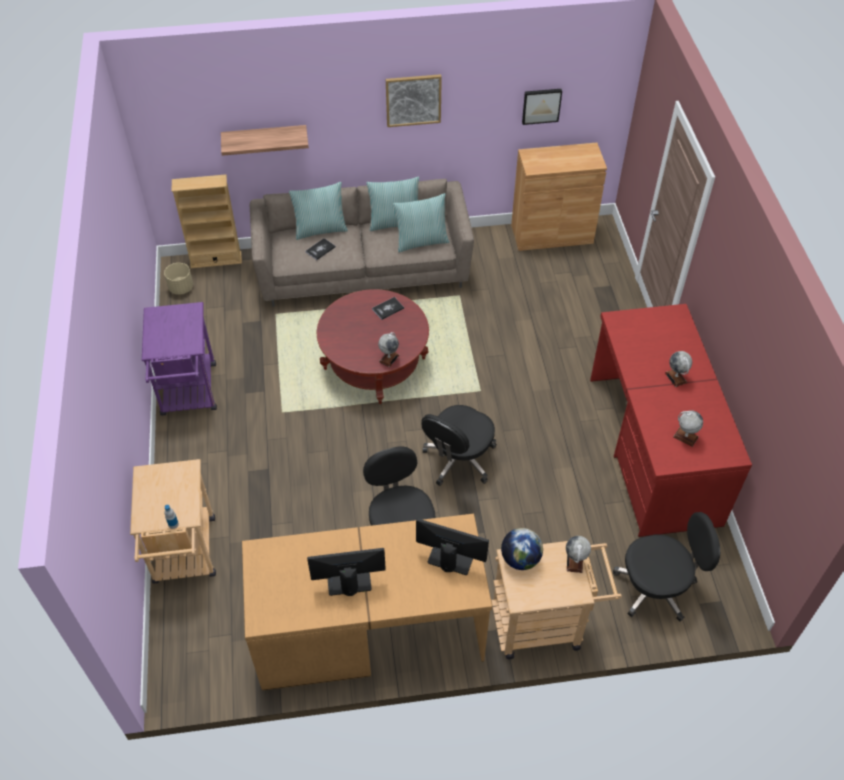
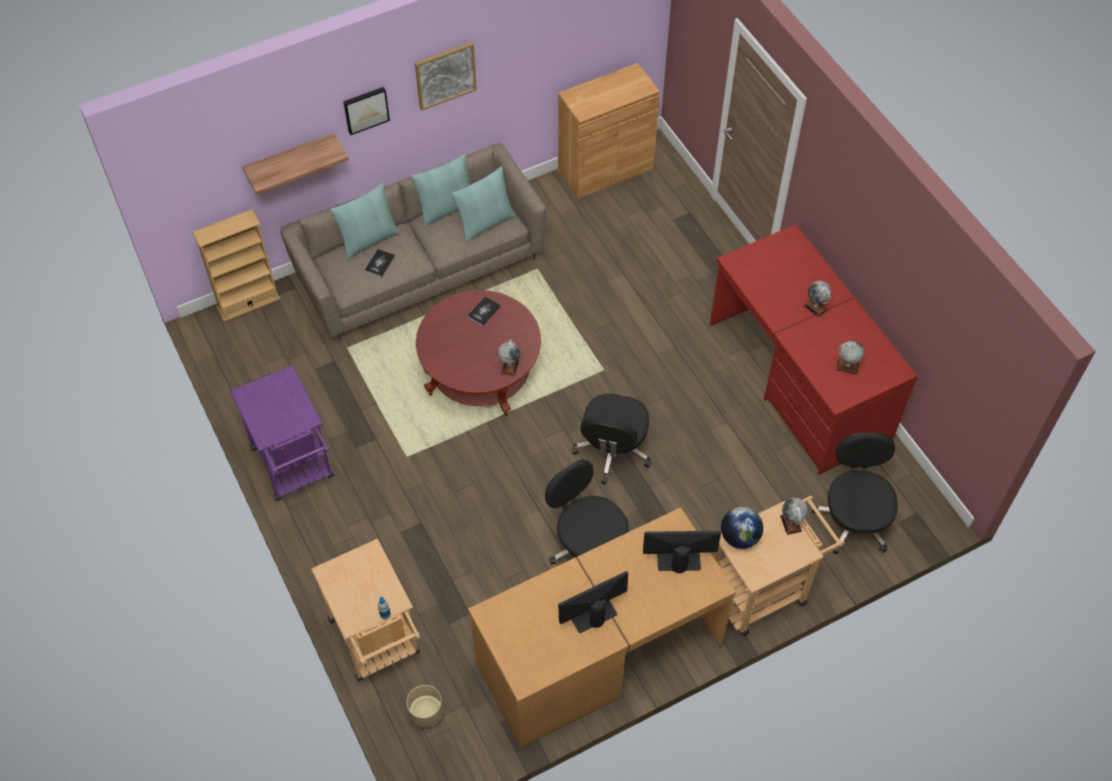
camera: 20 degrees left, 5 degrees up
beige planter [164,263,193,295] -> beige planter moved to [407,685,443,728]
picture [522,89,562,125] -> picture moved to [343,87,390,135]
black office chair [613,512,720,622] -> black office chair turned 60 degrees counterclockwise [812,433,898,554]

